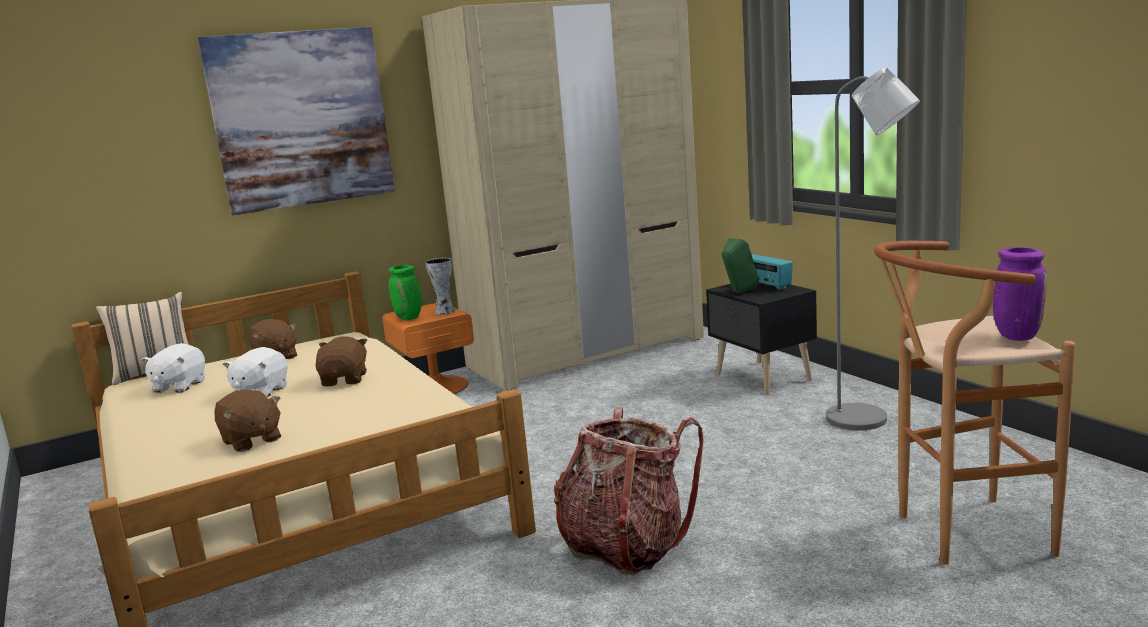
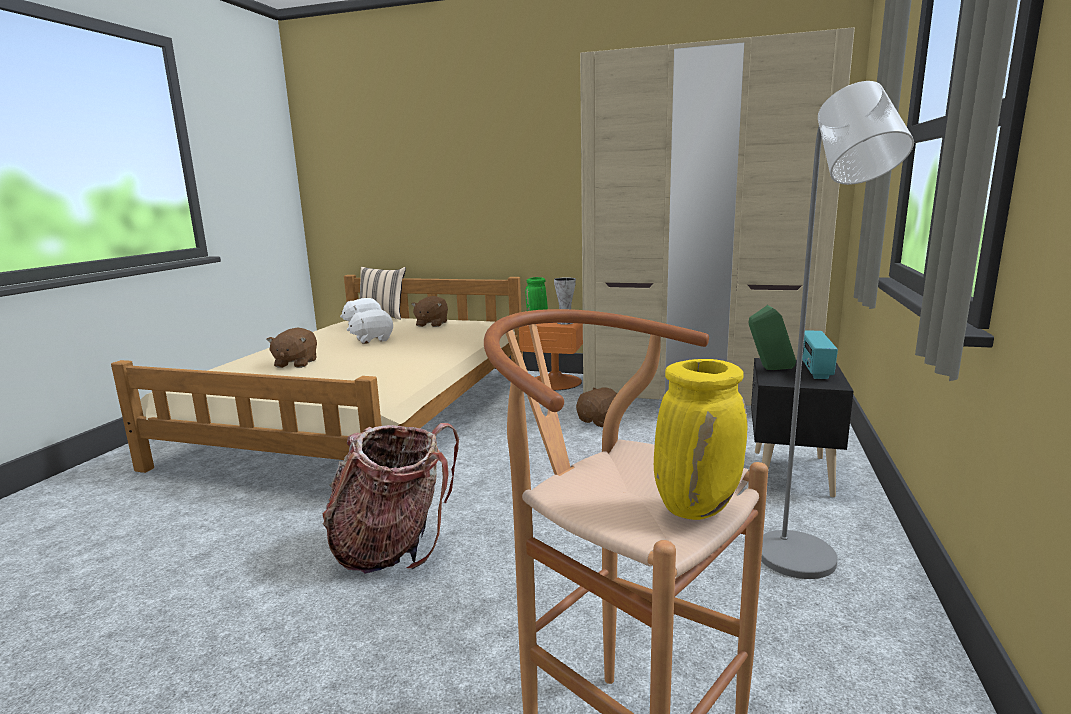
camera: 45 degrees right, 0 degrees up
picture [198,27,395,215] -> none
brown plush toy [316,336,367,386] -> brown plush toy moved to [576,387,617,427]
purple vase [993,247,1047,341] -> yellow vase [654,359,748,520]

